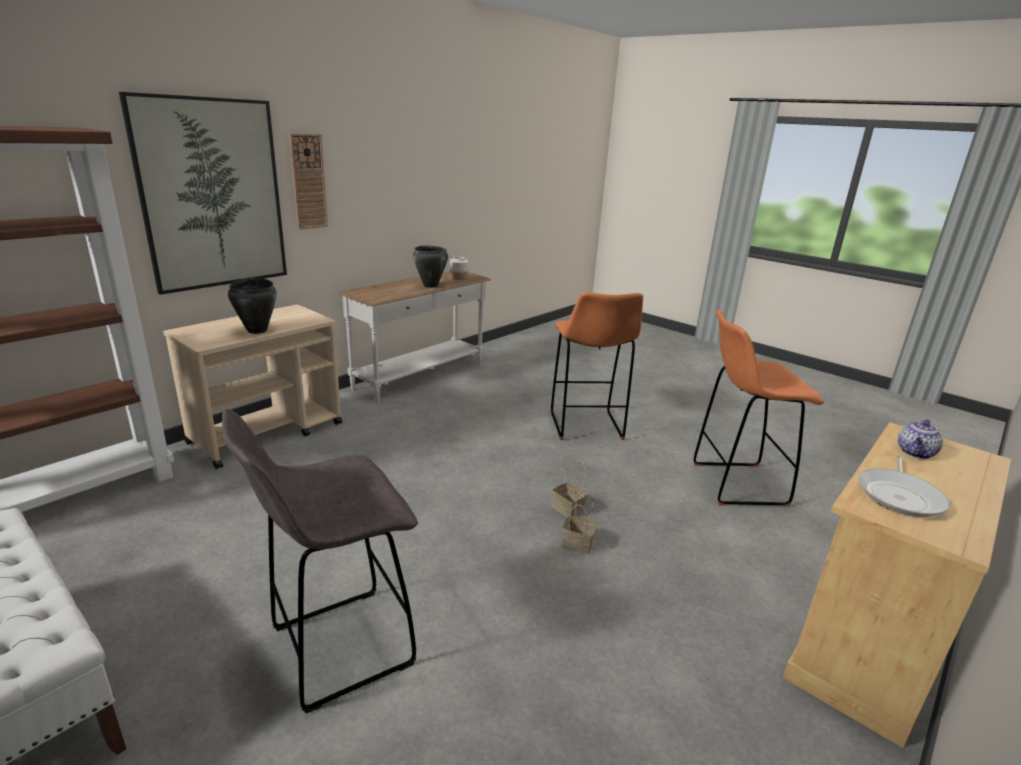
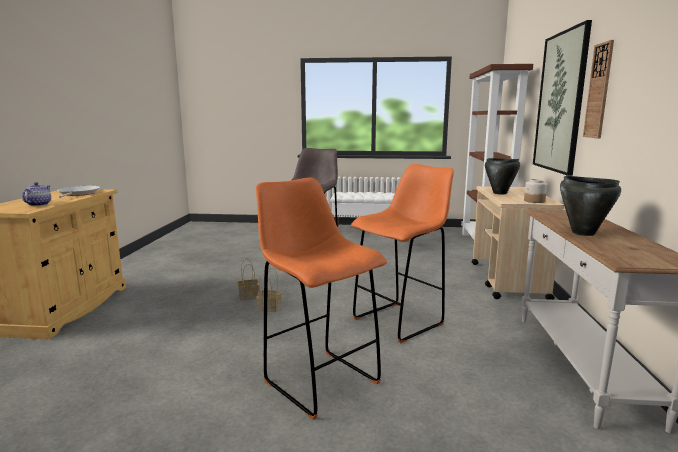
camera: 145 degrees right, 10 degrees down
jar [450,256,468,280] -> jar moved to [524,179,547,203]
orange stool [693,309,824,507] -> orange stool moved to [351,164,454,343]

